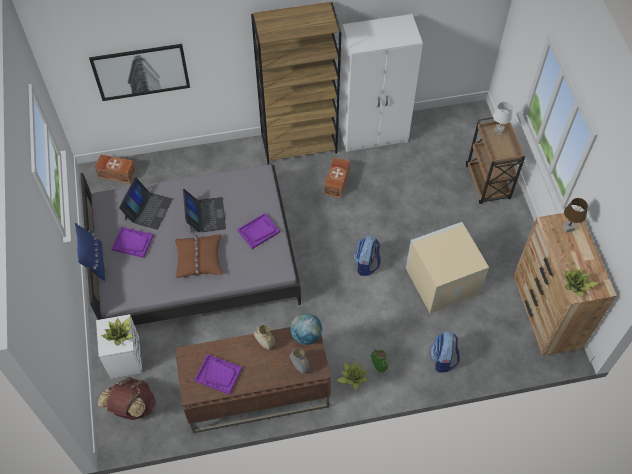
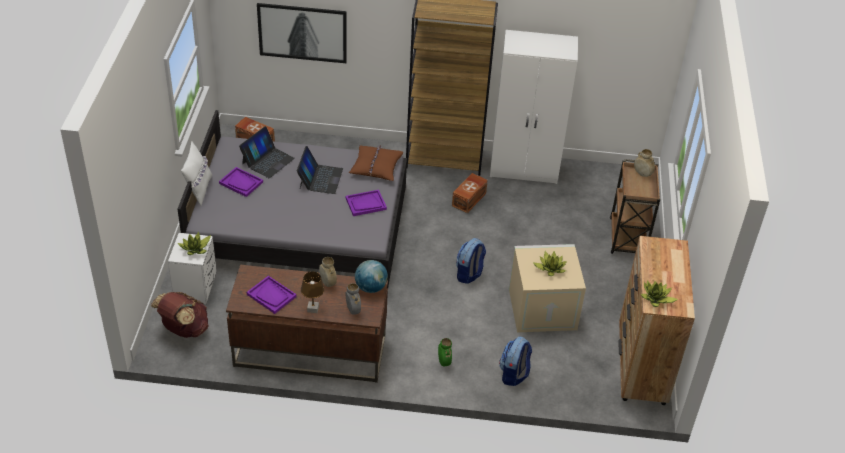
camera: 15 degrees right, 15 degrees down
blue pillow [75,223,105,281] -> white pillow [181,141,212,205]
brown pillow [175,234,223,278] -> brown pillow moved to [349,145,403,181]
potted plant [337,361,369,390] -> potted plant moved to [533,251,567,276]
white table lamp [493,102,513,135] -> beige vase [634,149,655,177]
brown table lamp [562,198,588,233] -> brown table lamp moved to [301,272,324,313]

